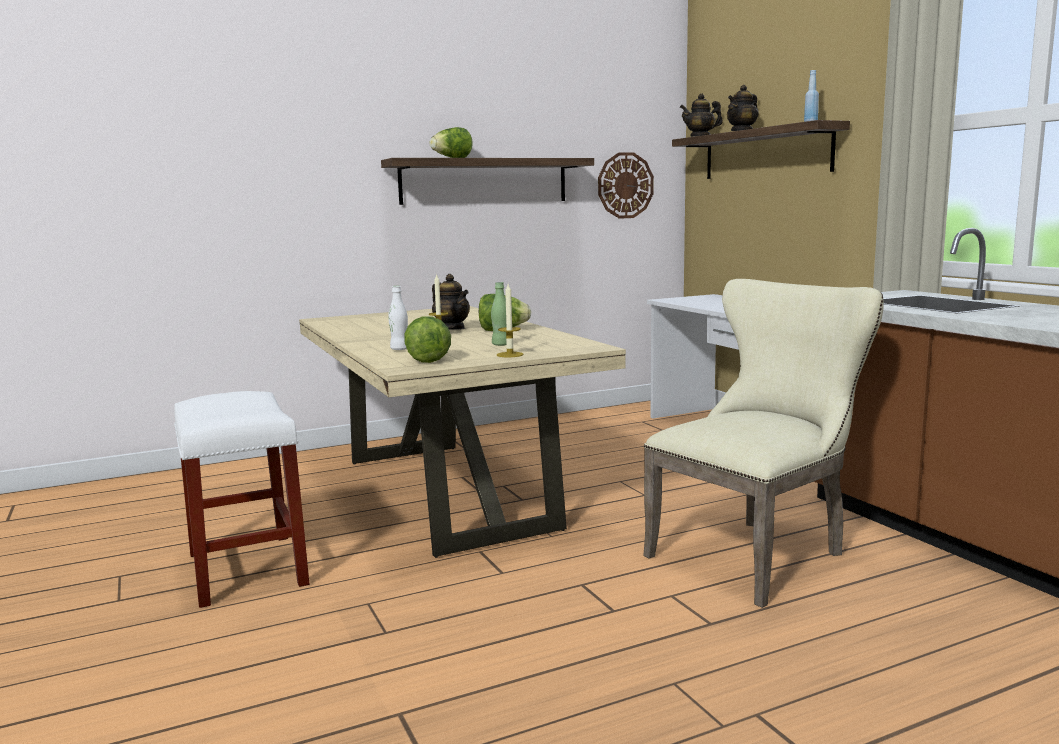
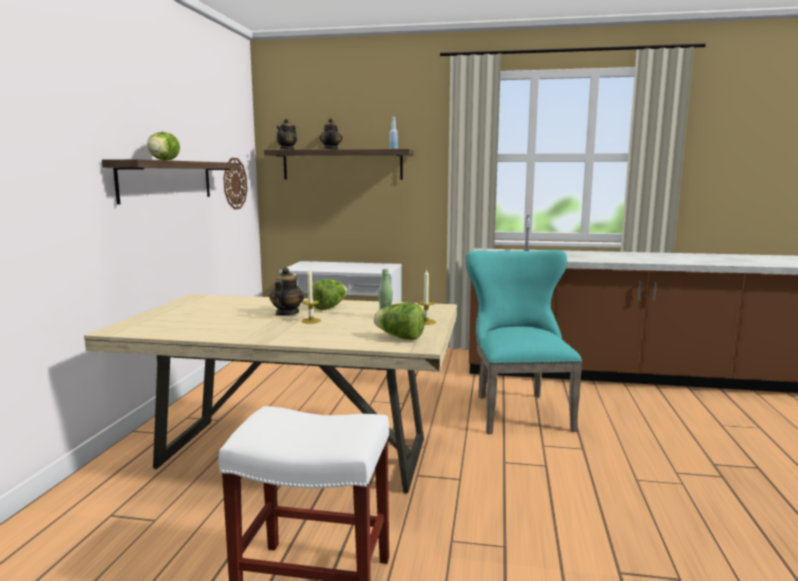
camera: 55 degrees left, 0 degrees up
white bottle [388,286,408,350] -> none
teapot [432,274,470,330] -> teapot turned 75 degrees counterclockwise [269,267,304,316]
beige chair [643,279,884,608] -> turquoise chair [466,250,582,434]

